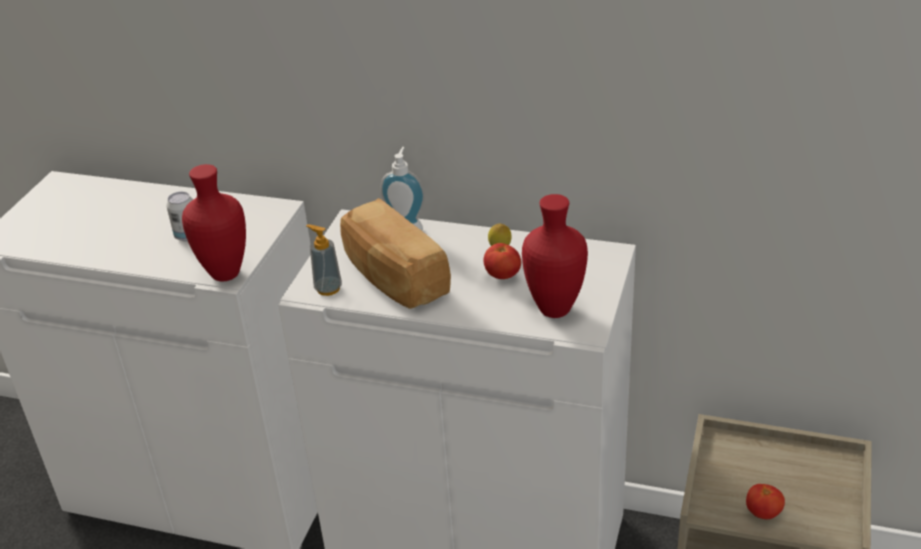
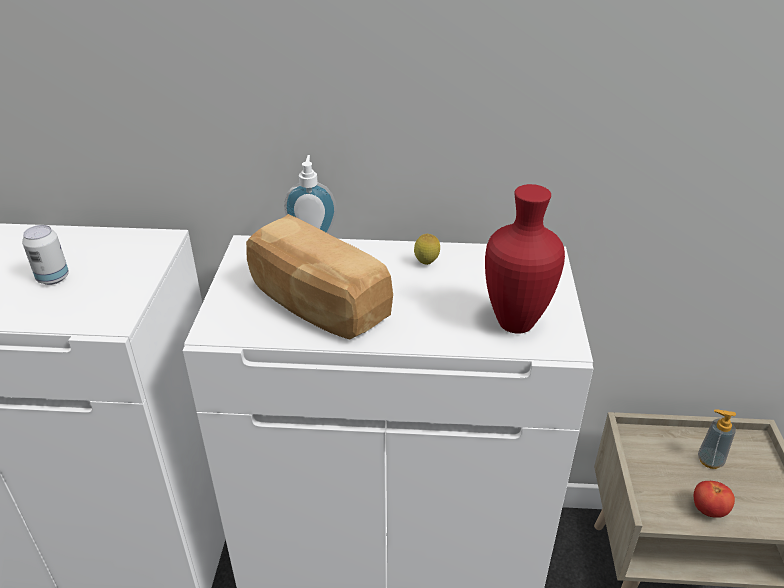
camera: 15 degrees left, 0 degrees up
red vase [182,164,246,281] -> none
soap dispenser [306,224,342,296] -> soap dispenser moved to [698,410,736,469]
tomato [483,243,521,279] -> none

